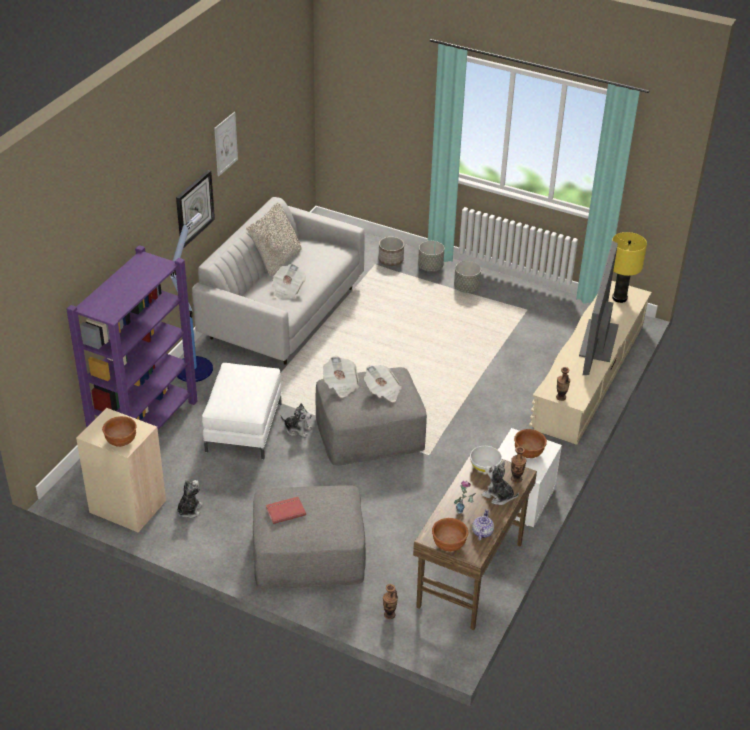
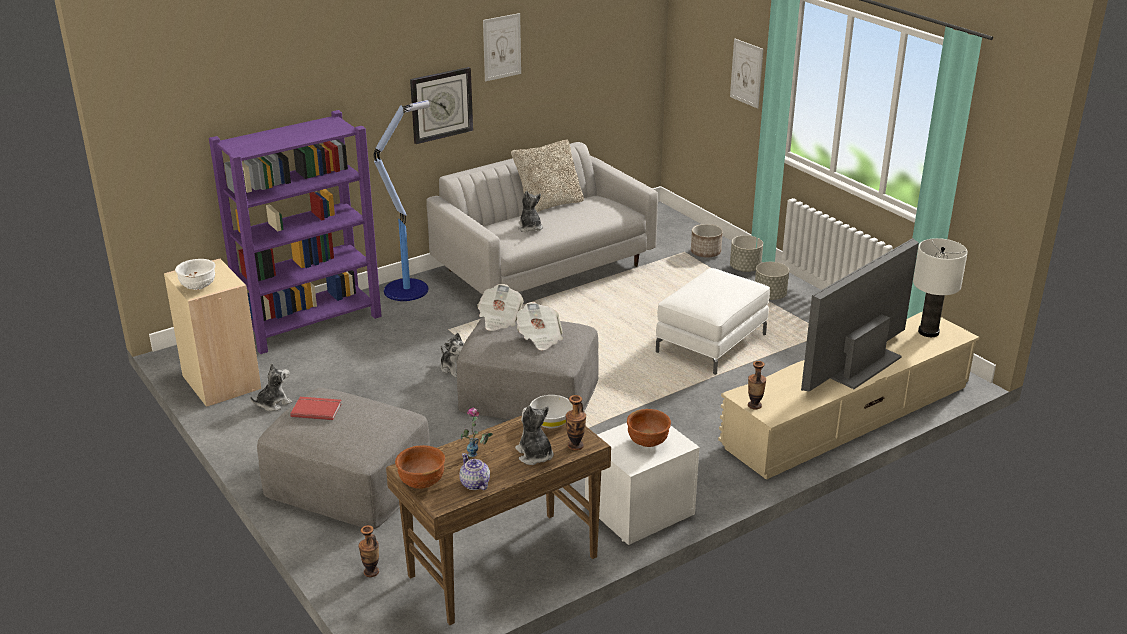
camera: 30 degrees right, 10 degrees down
brown bowl [102,416,136,447] -> white bowl [175,259,215,290]
white ottoman [202,363,282,459] -> white ottoman moved to [656,268,770,375]
newspaper [272,264,306,299] -> plush toy [518,191,543,232]
teapot [472,509,494,540] -> teapot turned 75 degrees counterclockwise [459,453,490,490]
yellow table lamp [612,232,647,303] -> white table lamp [913,238,968,337]
none -> picture [730,39,763,109]

